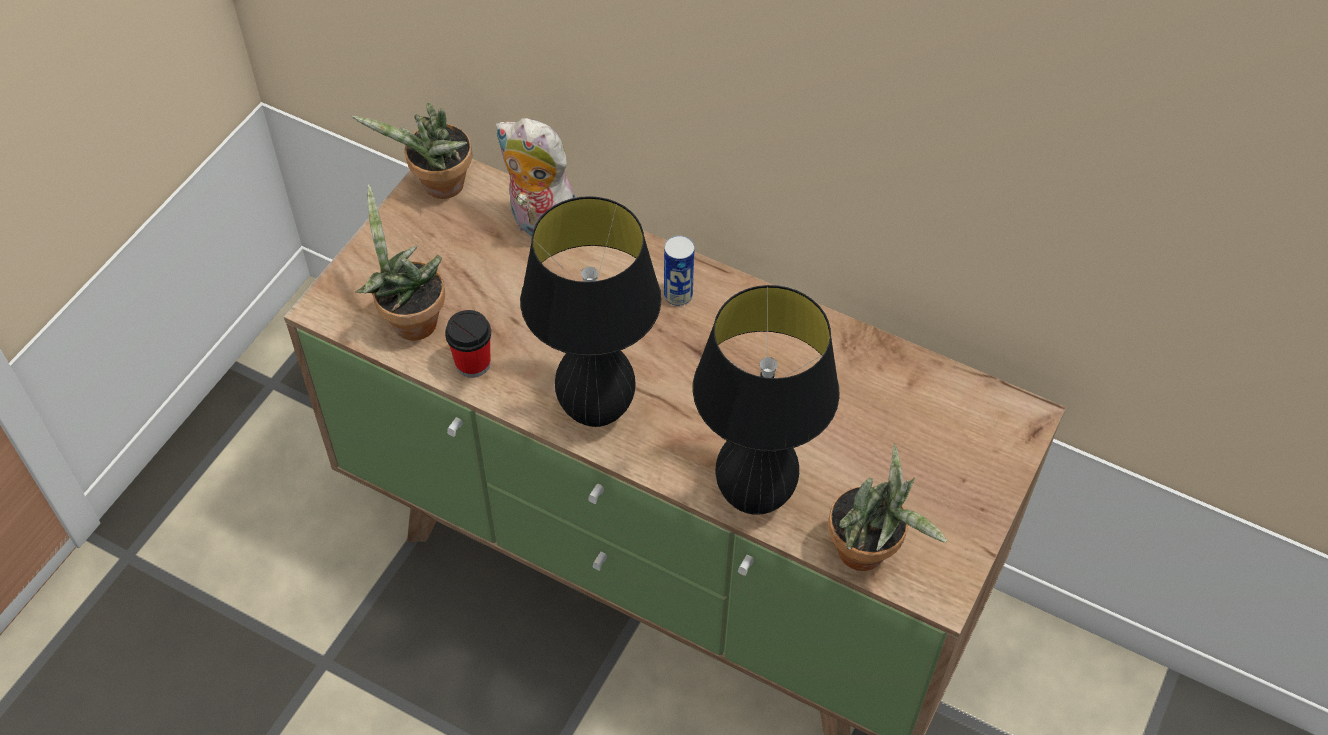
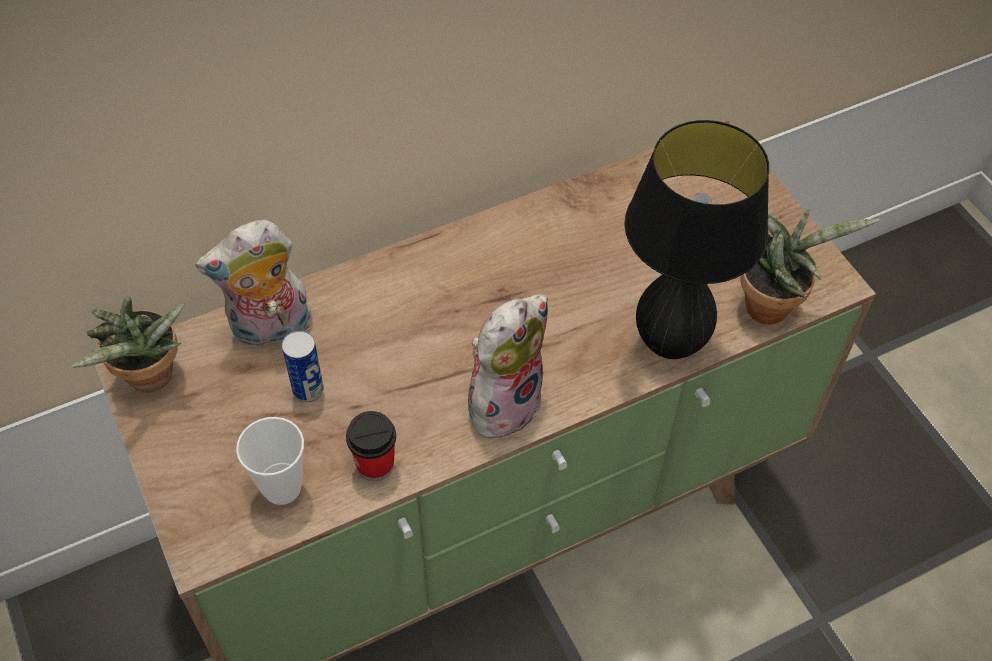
camera: 55 degrees left, 0 degrees up
potted plant [355,185,445,341] -> cup [236,417,304,505]
black table lamp [520,196,662,427] -> plush toy [468,294,548,438]
can [664,235,695,306] -> can moved to [282,331,324,402]

